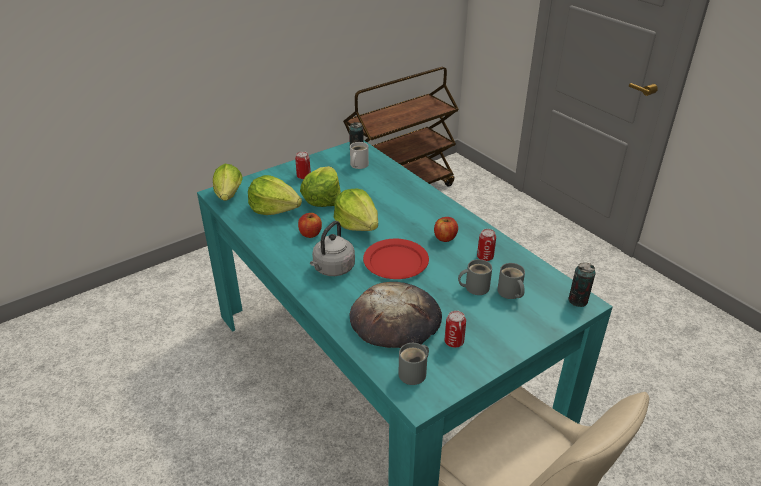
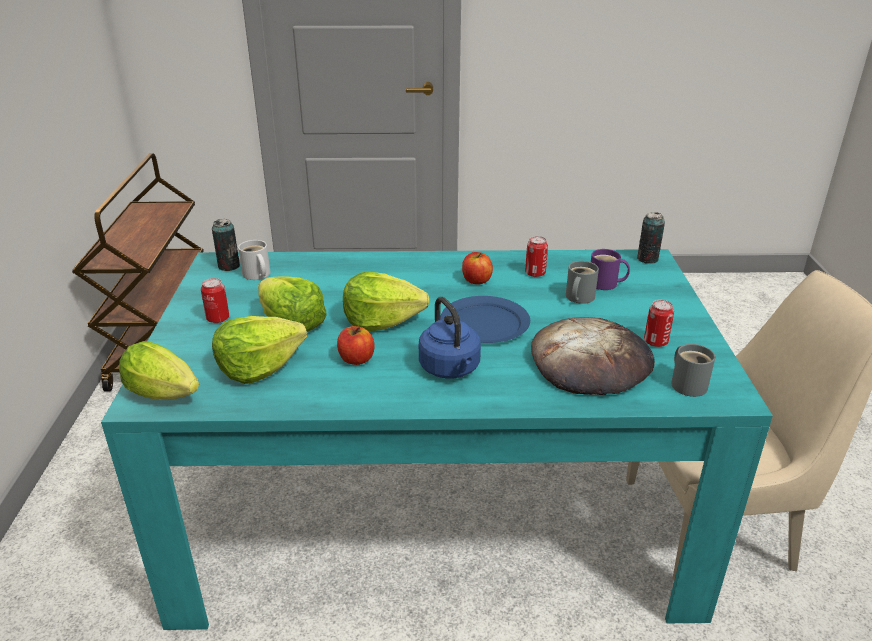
camera: 55 degrees left, 5 degrees down
grey kettle [310,221,355,276] -> blue kettle [419,297,481,379]
red plate [363,239,429,279] -> blue plate [441,296,530,343]
grey mug [497,263,525,299] -> purple mug [591,249,630,290]

